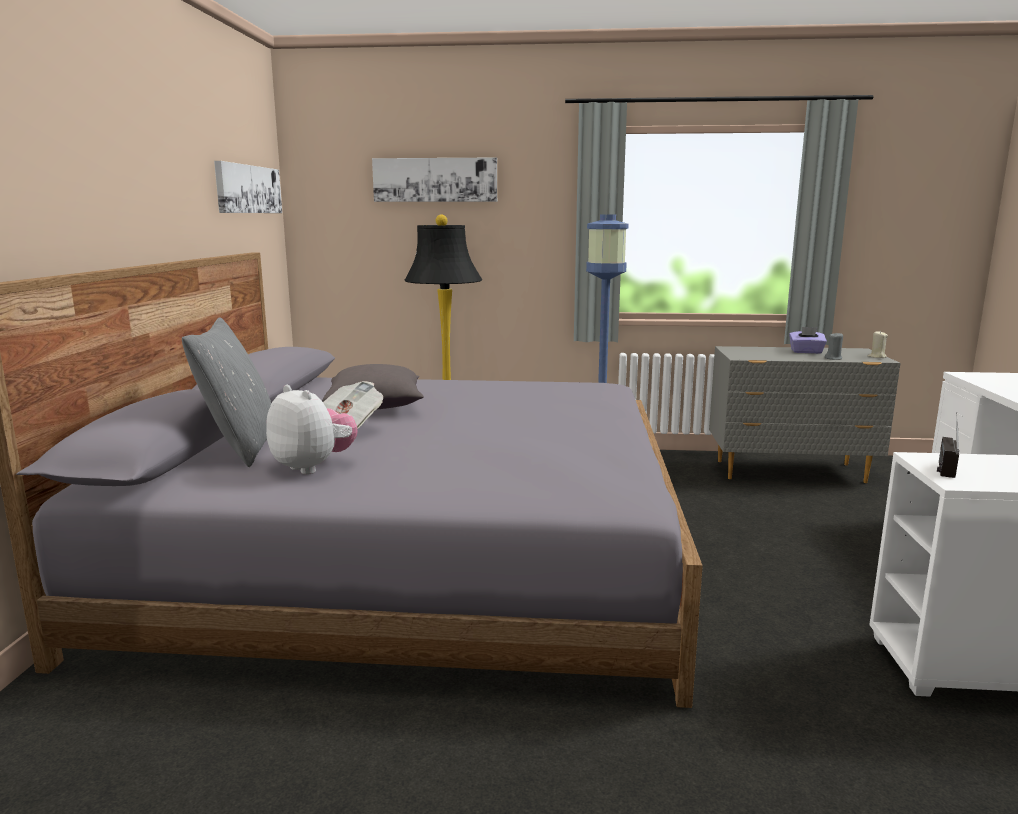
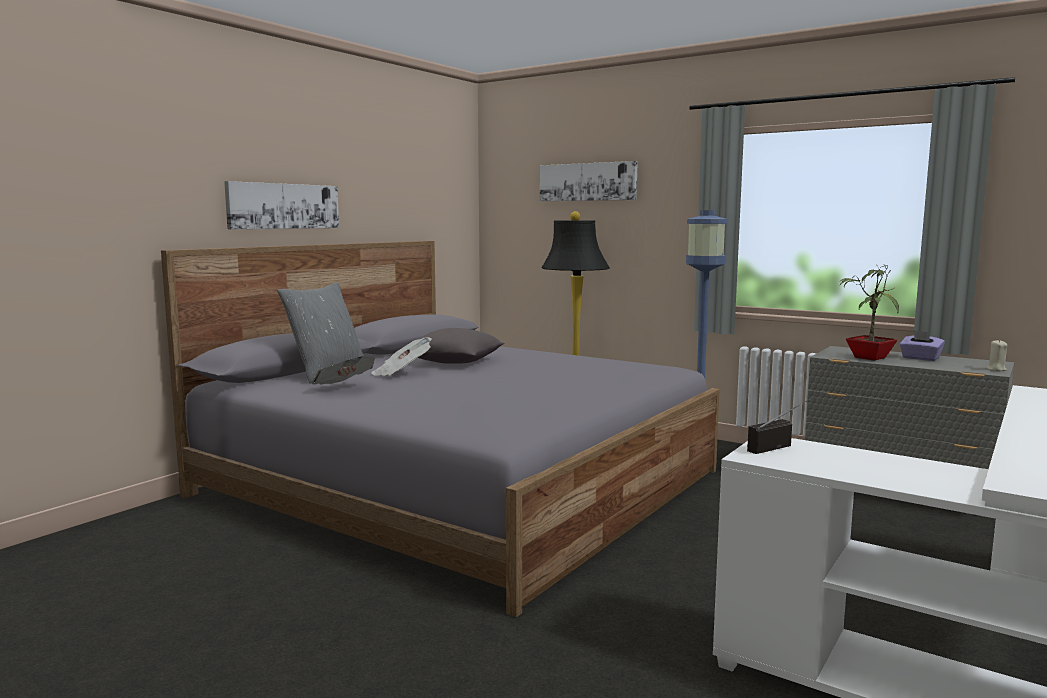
camera: 30 degrees right, 5 degrees down
picture [214,161,282,213] -> picture moved to [224,181,339,229]
plush toy [266,385,358,475] -> newspaper [312,356,375,384]
grey candle [825,332,843,360] -> none
none -> potted plant [839,266,899,360]

